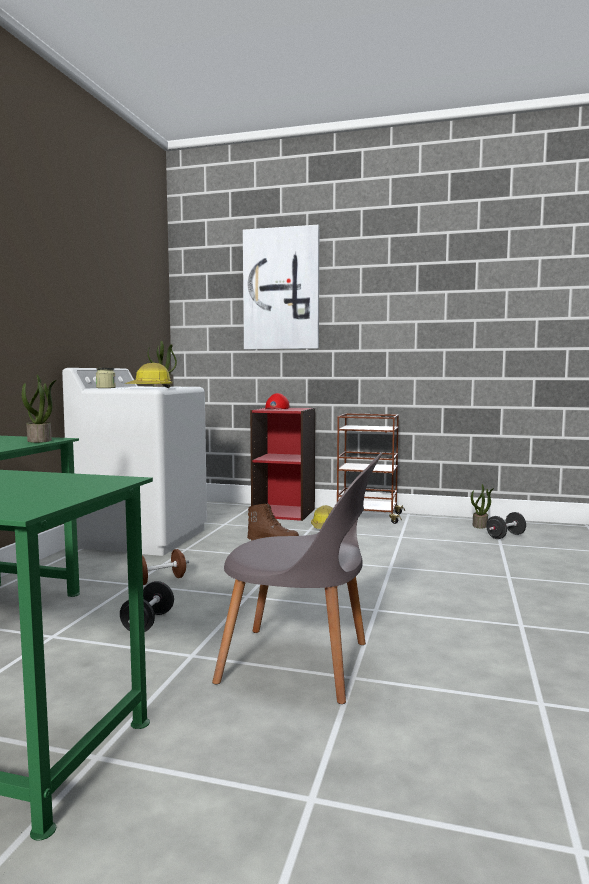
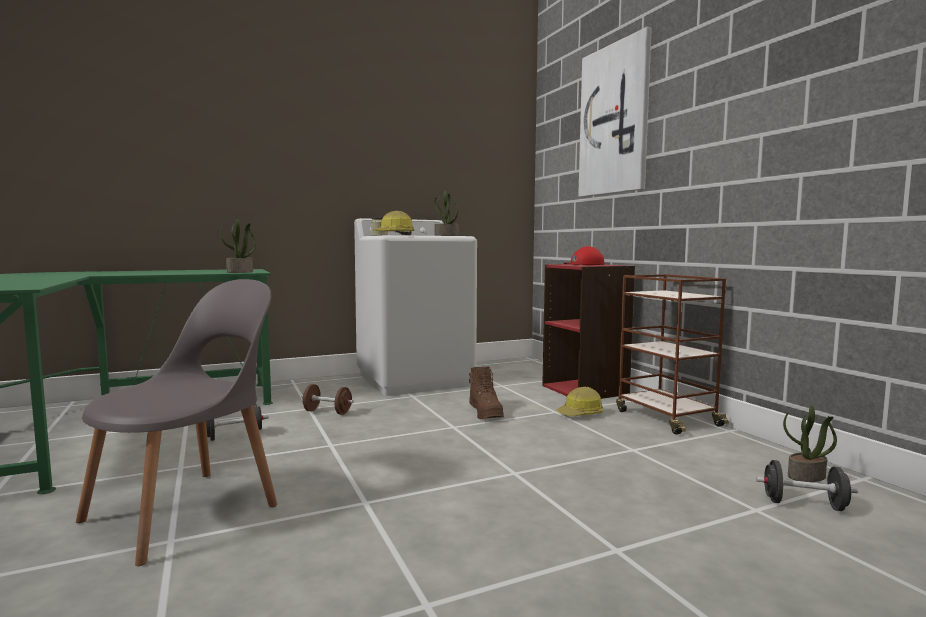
camera: 50 degrees right, 0 degrees up
grey chair [212,453,382,704] -> grey chair turned 120 degrees counterclockwise [76,279,277,566]

